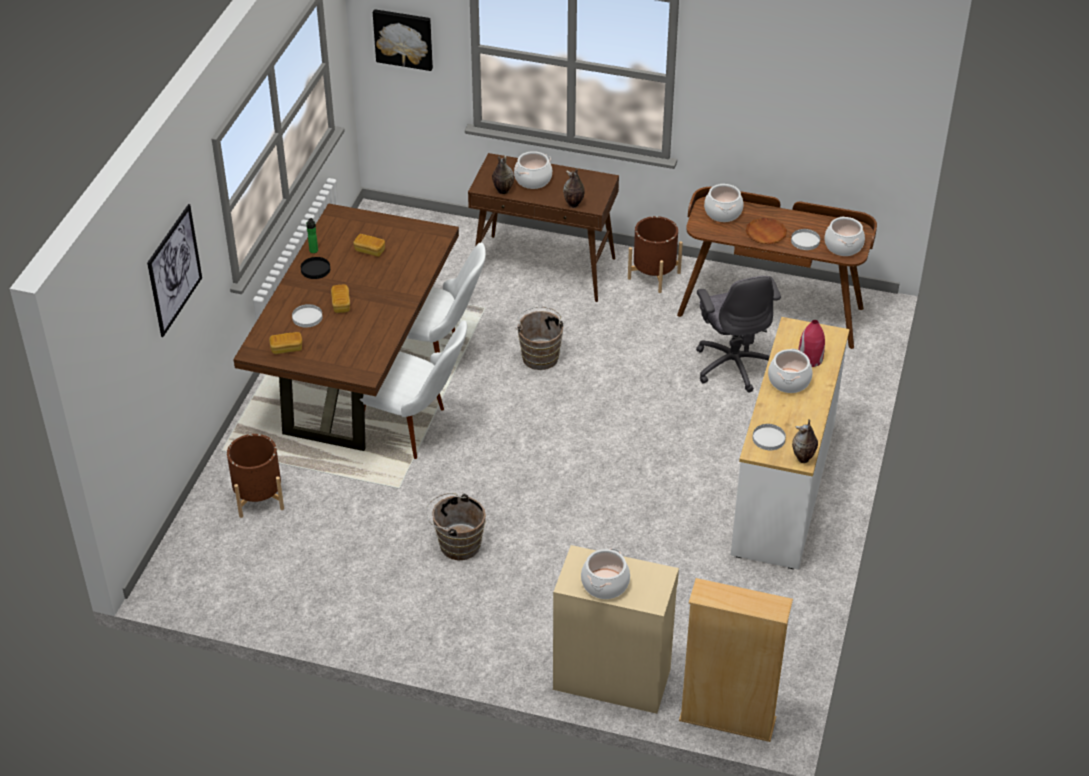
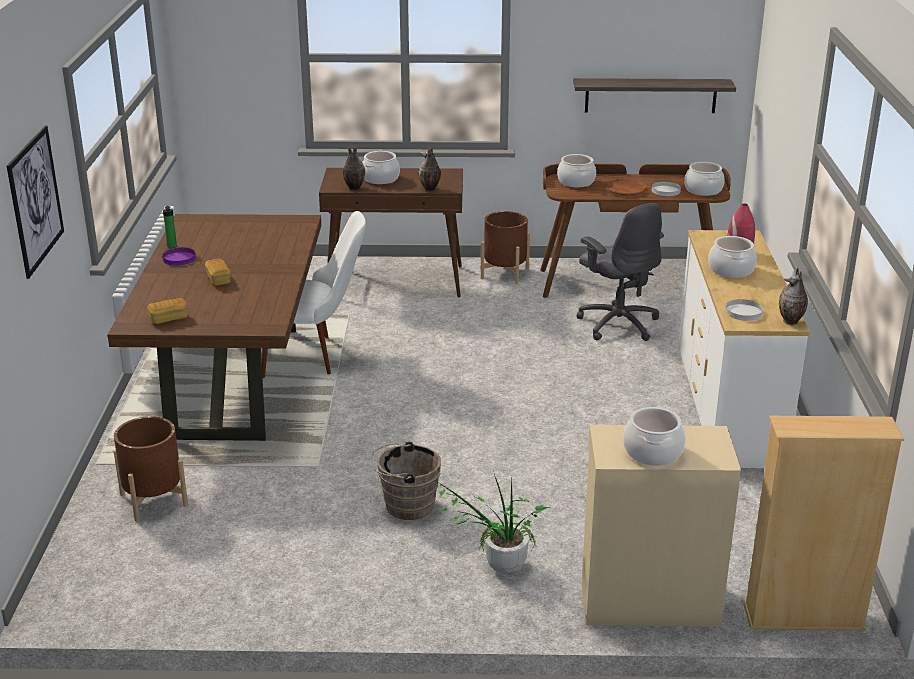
camera: 15 degrees left, 15 degrees down
white plate [292,304,323,328] -> none
black plate [301,257,330,279] -> purple plate [162,248,196,266]
bread [353,234,385,257] -> none
white chair [360,321,467,459] -> none
picture [373,9,433,71] -> none
brown bucket [515,306,566,370] -> none
none -> potted plant [433,471,550,574]
none -> shelf [573,78,736,113]

